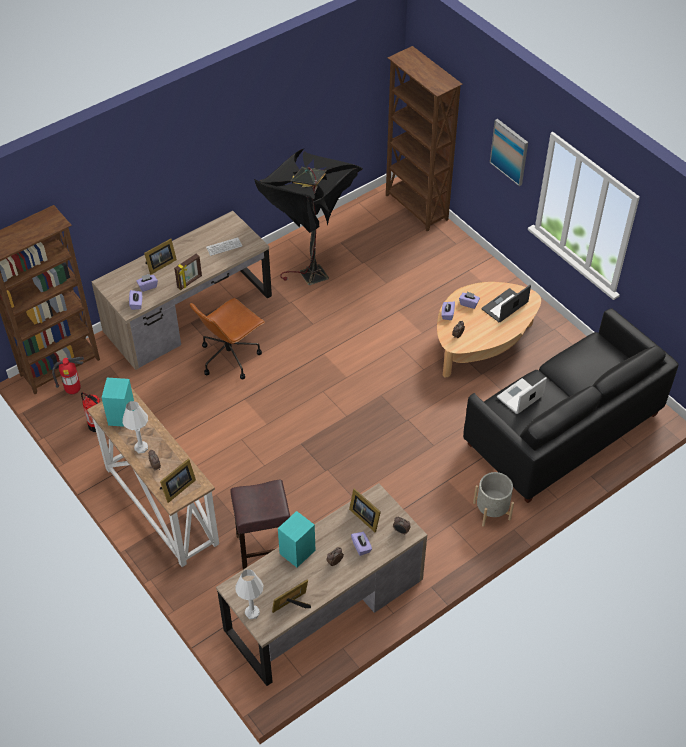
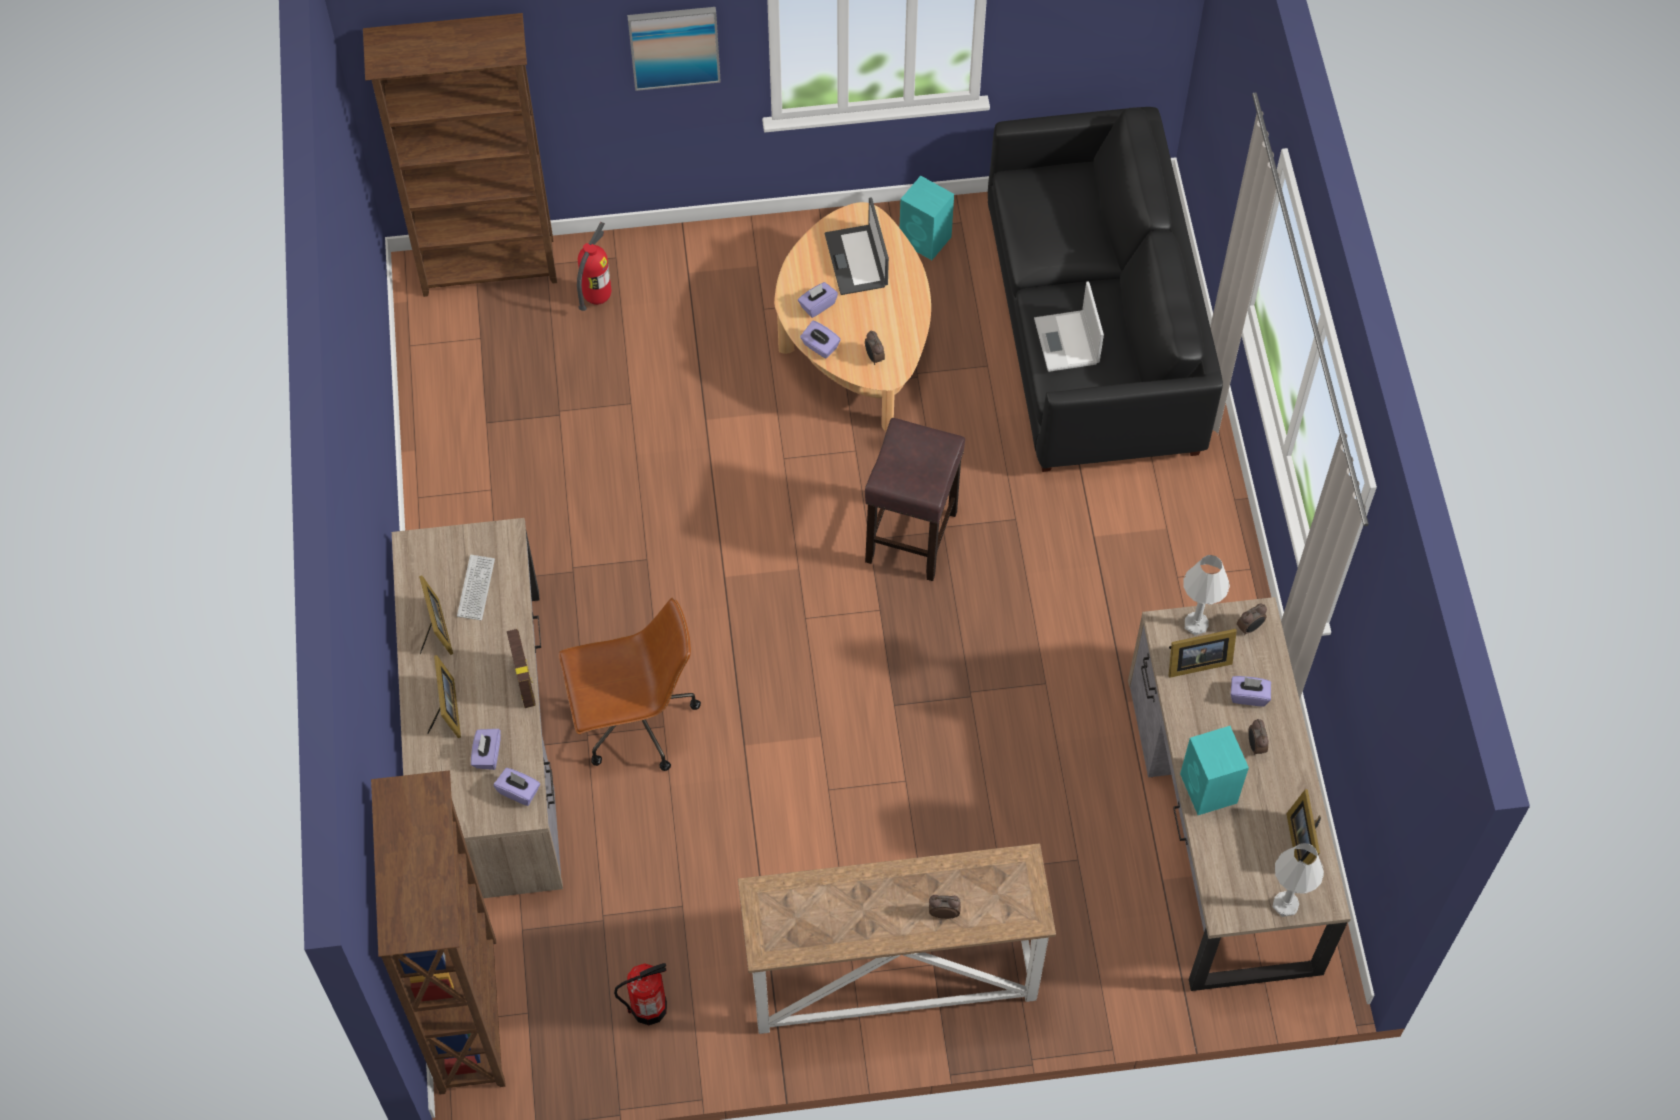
camera: 60 degrees left, 10 degrees up
fire extinguisher [52,357,85,395] -> fire extinguisher moved to [577,222,611,311]
turquoise speaker [101,378,134,427] -> turquoise speaker moved to [900,176,954,260]
white table lamp [122,401,148,453] -> white table lamp moved to [1183,555,1230,636]
picture frame [160,459,196,503] -> picture frame moved to [419,575,453,655]
brown office chair [190,298,265,379] -> brown office chair turned 90 degrees counterclockwise [558,598,701,771]
brown stool [230,479,290,569] -> brown stool moved to [865,418,965,581]
black floor lamp [254,148,362,285] -> none
grey planter [473,472,514,527] -> none

